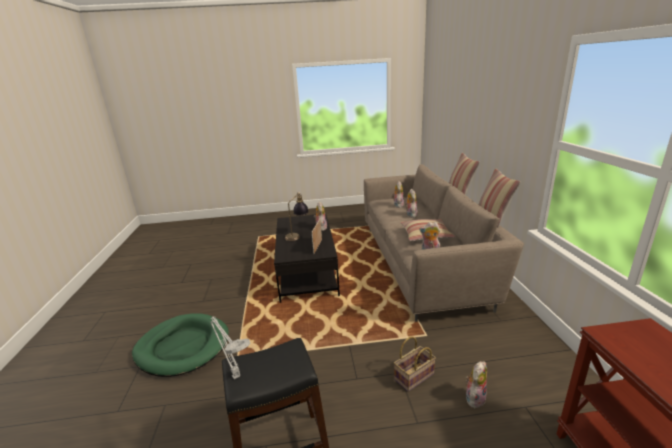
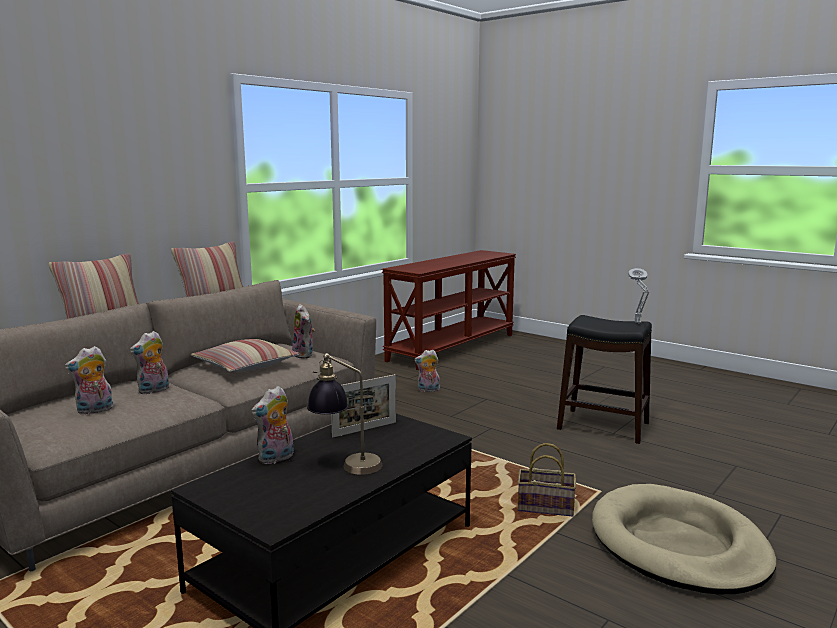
camera: 135 degrees left, 10 degrees down
green dog bed [132,313,229,377] -> beige dog bed [592,484,776,594]
basket [394,336,436,392] -> basket moved to [518,443,576,516]

